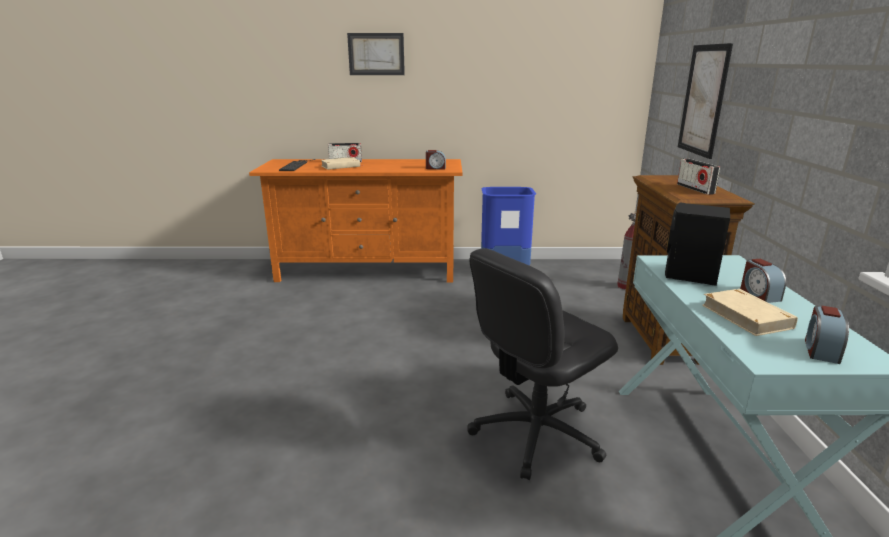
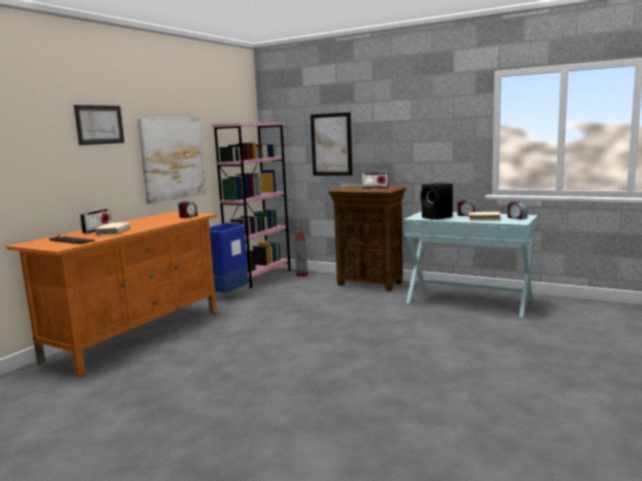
camera: 60 degrees left, 10 degrees down
black office chair [467,248,618,480] -> none
none -> picture [137,117,206,204]
none -> pink bookcase [212,122,291,288]

